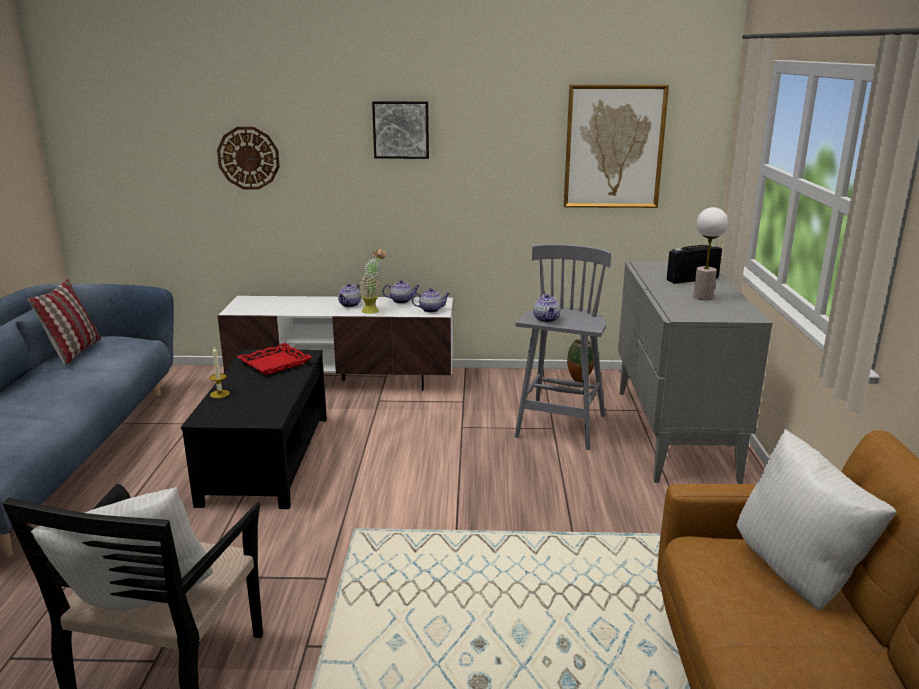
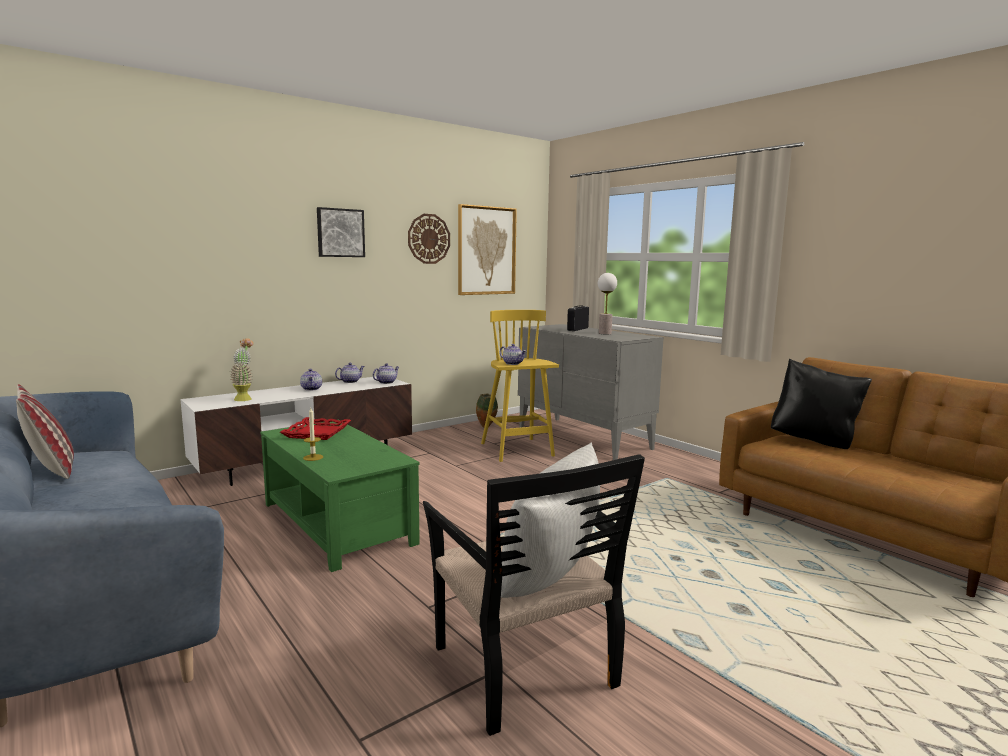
camera: 40 degrees left, 10 degrees down
black coffee table [181,349,327,509] -> green coffee table [260,422,420,572]
wall clock [217,127,280,189] -> wall clock moved to [408,214,450,264]
potted plant [359,249,386,314] -> potted plant moved to [230,338,253,401]
grey stool [514,244,611,450] -> yellow stool [481,310,559,462]
white pillow [737,428,897,610] -> black pillow [771,359,872,449]

